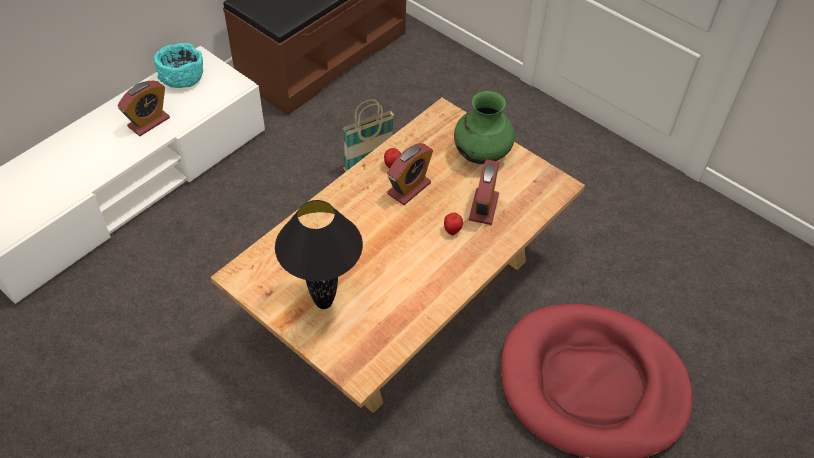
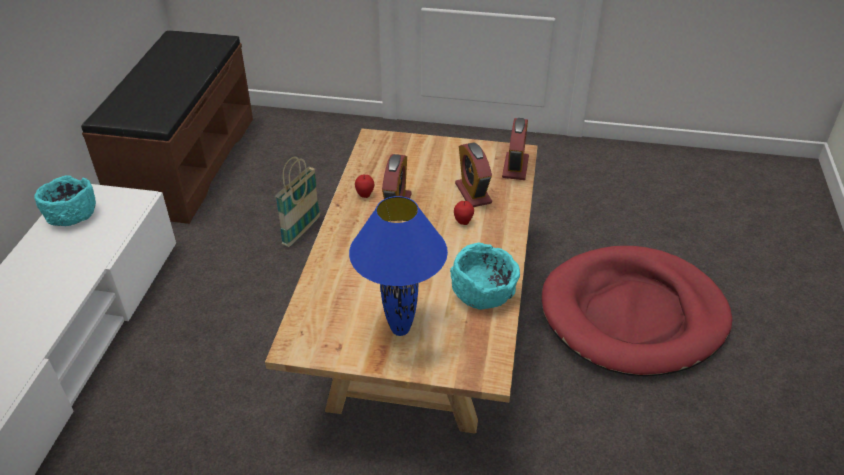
camera: 30 degrees left, 10 degrees down
alarm clock [117,81,170,136] -> alarm clock moved to [502,118,529,180]
black table lamp [275,200,363,309] -> blue table lamp [349,196,448,336]
green vase [454,91,515,164] -> none
none -> turquoise bowl [450,243,520,310]

